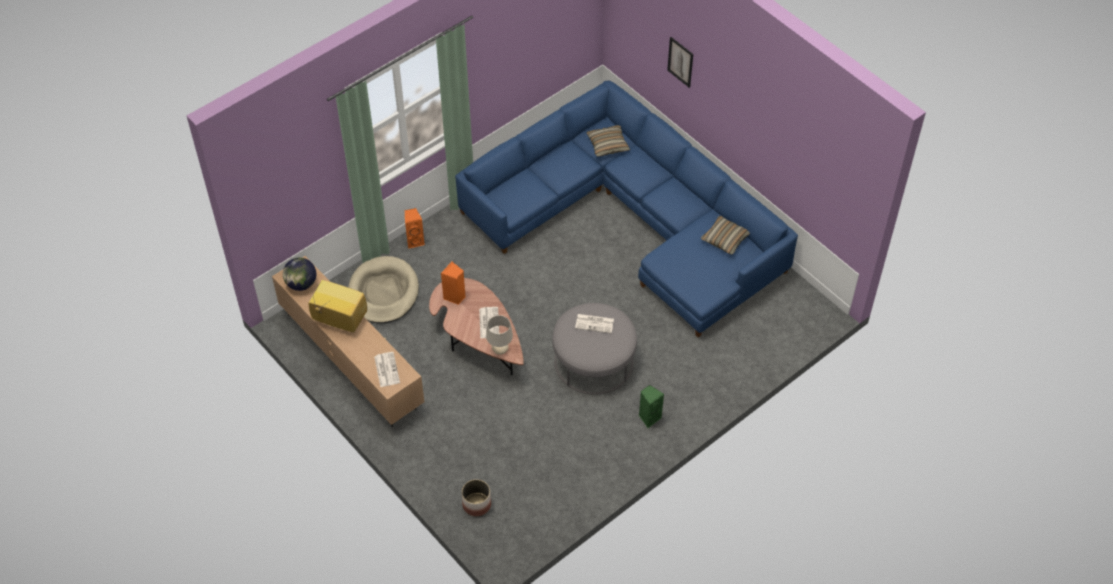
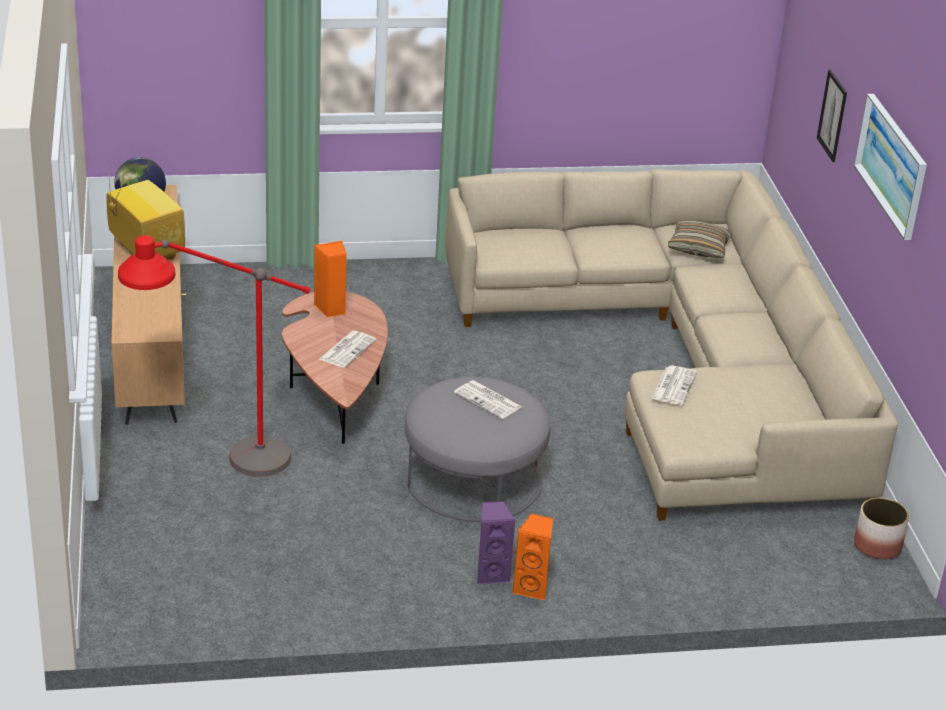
camera: 30 degrees right, 20 degrees down
beige dog bed [348,256,419,323] -> none
newspaper [374,352,400,387] -> newspaper moved to [652,365,697,405]
orange speaker [405,208,425,249] -> orange speaker moved to [512,513,553,600]
blue sofa [455,80,798,337] -> beige sofa [446,169,898,521]
planter [462,479,491,516] -> planter moved to [854,498,909,559]
beige table lamp [486,315,513,355] -> none
green speaker [639,385,664,428] -> purple speaker [477,501,515,584]
pillow [701,216,750,255] -> none
none -> red floor lamp [118,235,311,477]
none -> picture [854,94,927,240]

